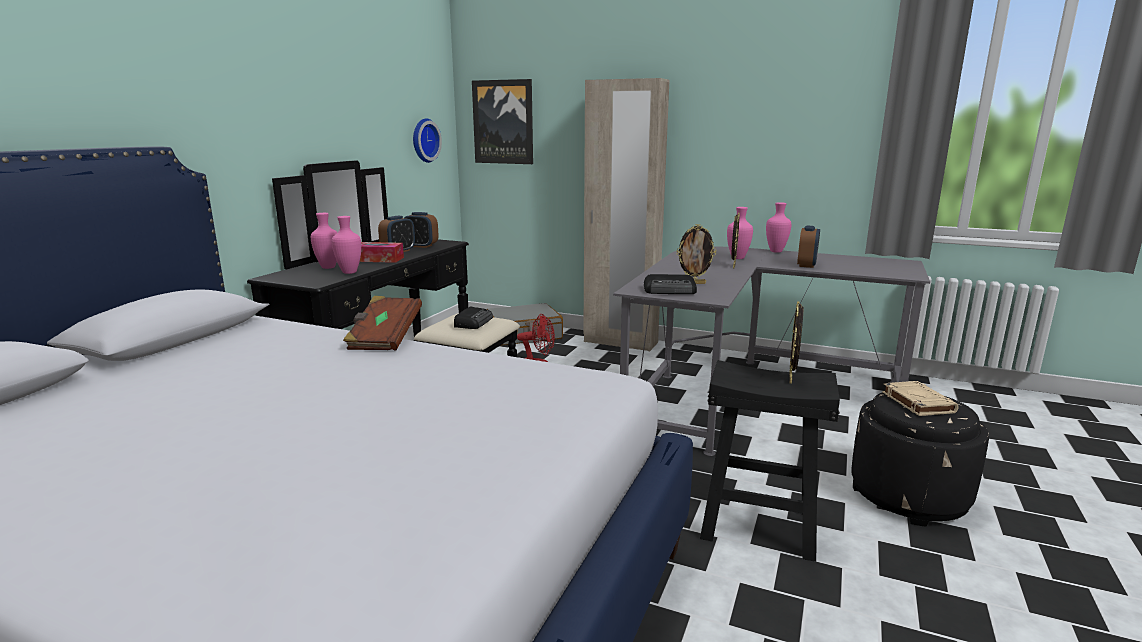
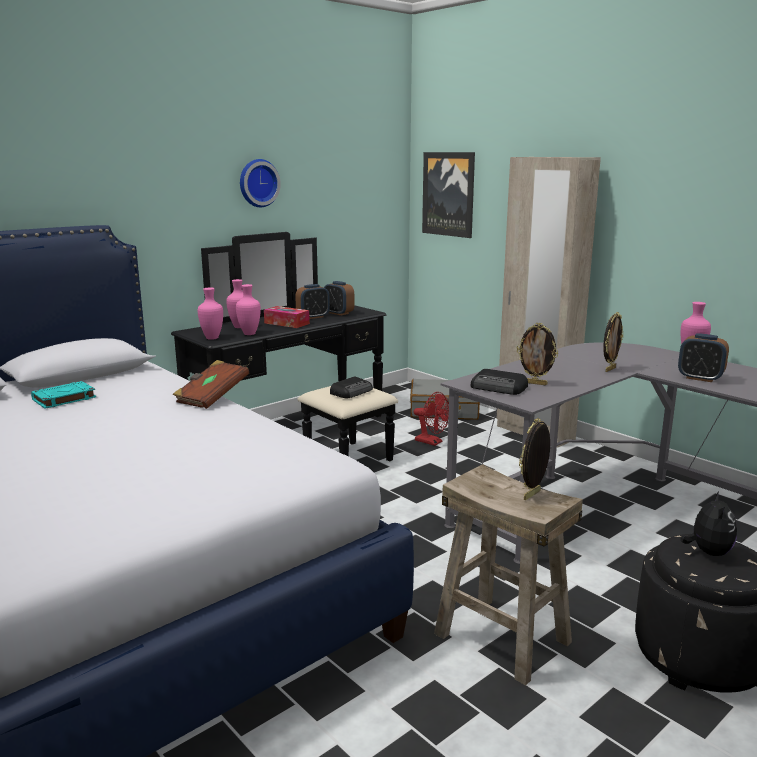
camera: 25 degrees right, 0 degrees up
wall clock [413,118,442,163] -> wall clock moved to [240,159,281,207]
black stool [700,360,840,562] -> beige stool [434,464,583,686]
pink vase [727,207,753,259] -> pink vase moved to [198,287,223,340]
alarm clock [797,225,820,268] -> alarm clock turned 75 degrees clockwise [678,333,729,382]
beige book [882,381,959,416] -> plush toy [680,491,737,556]
none -> turquoise book [31,381,96,409]

